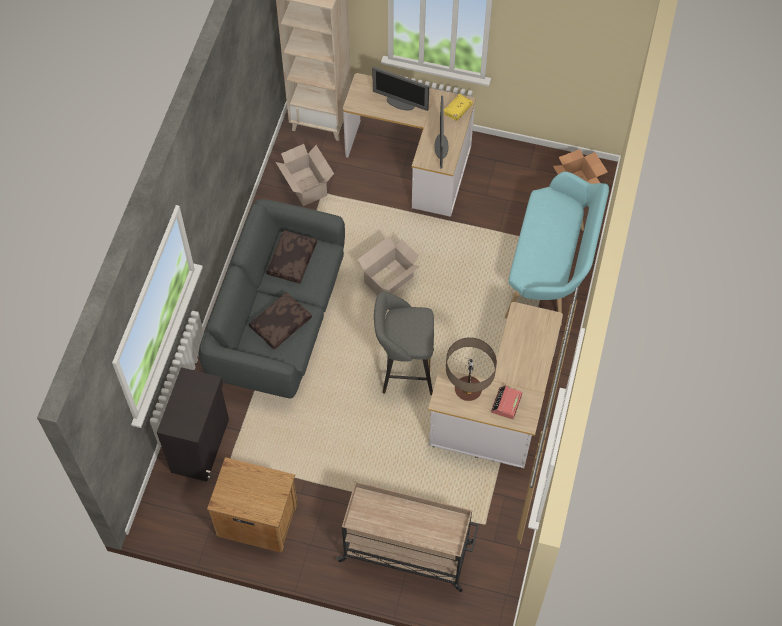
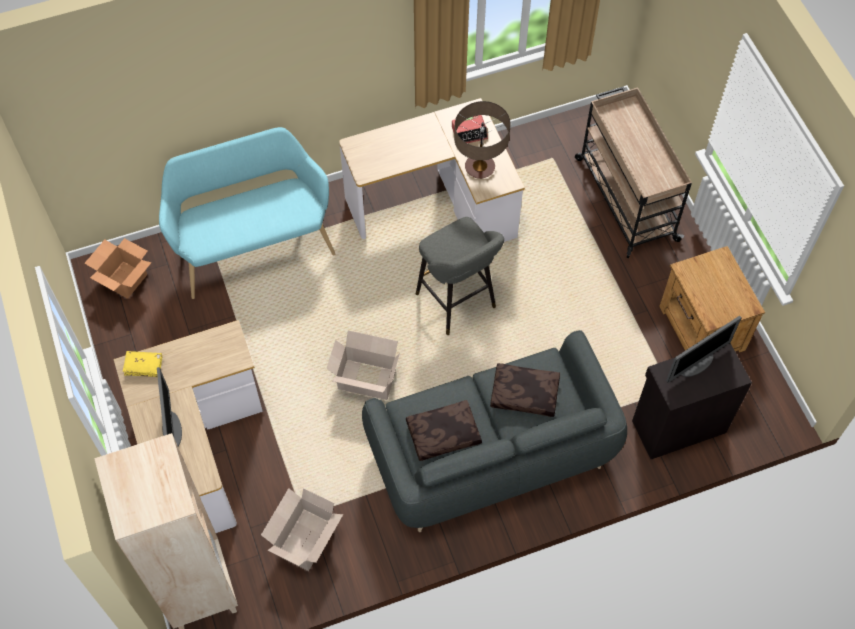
camera: 125 degrees left, 0 degrees up
monitor [435,96,448,169] -> monitor moved to [666,316,741,383]

